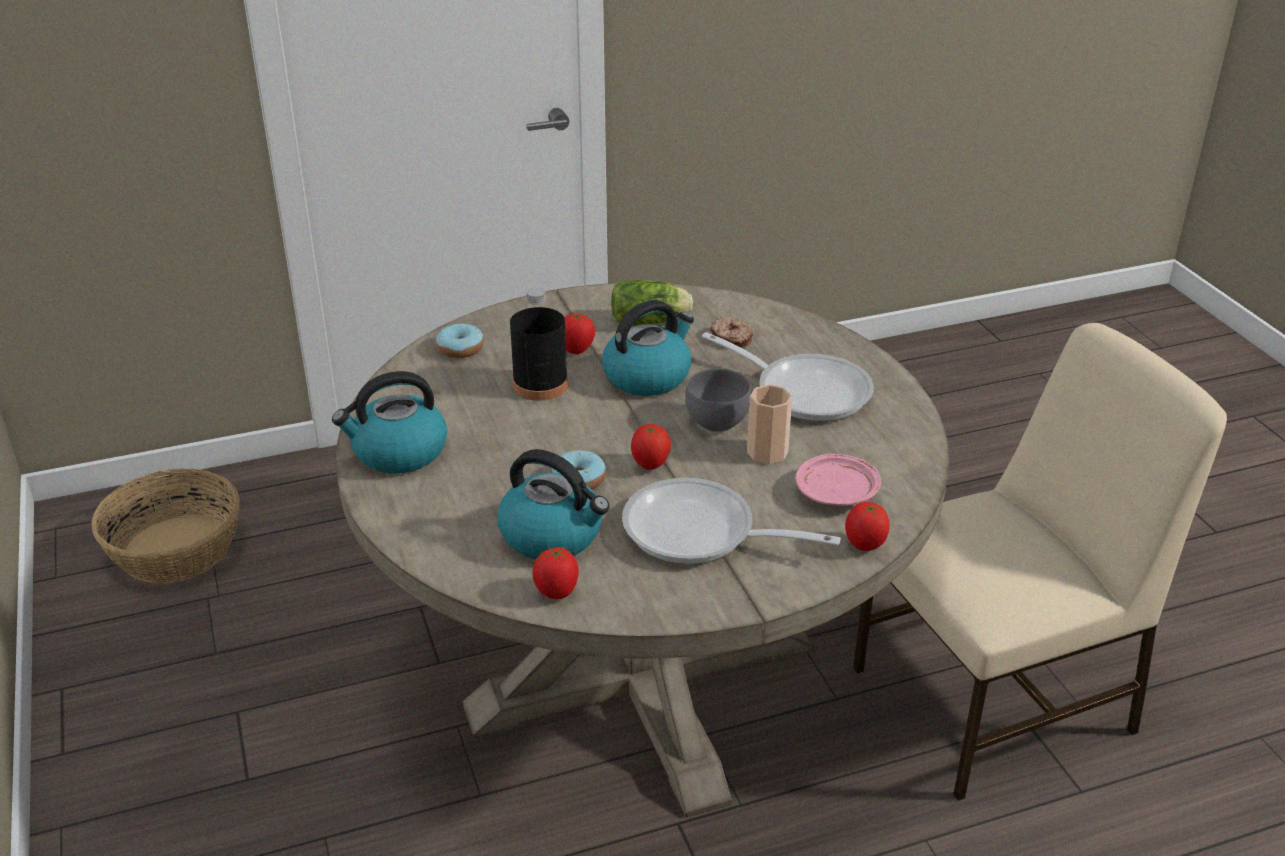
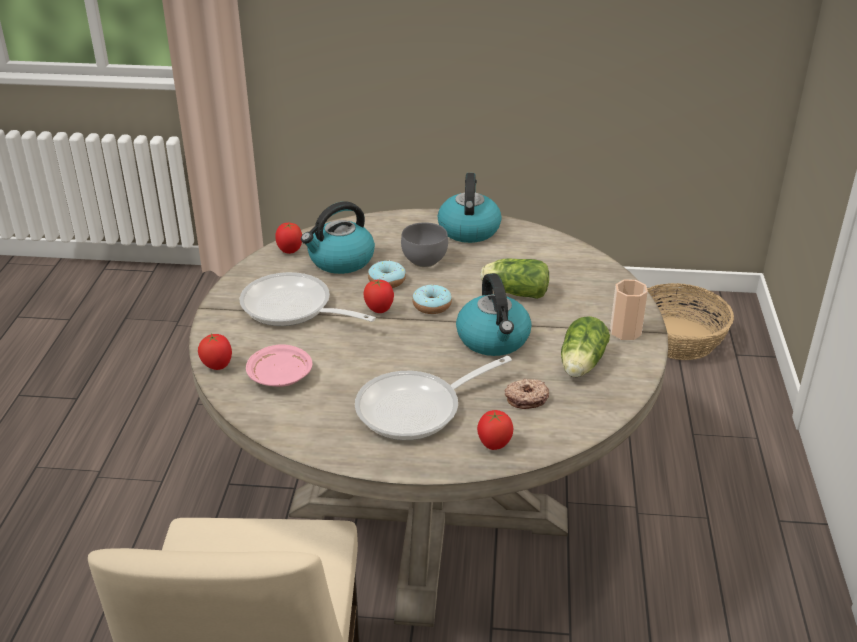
camera: 115 degrees right, 0 degrees up
donut [436,323,484,358] -> donut moved to [412,284,452,314]
black bottle [510,288,568,401] -> lettuce [480,259,549,299]
tomato [564,313,595,354] -> tomato moved to [477,410,513,450]
frying pan [622,478,841,564] -> frying pan turned 105 degrees counterclockwise [240,272,376,326]
grey bowl [685,369,751,432] -> grey bowl moved to [401,222,448,267]
cup [747,384,792,464] -> cup moved to [610,279,648,340]

